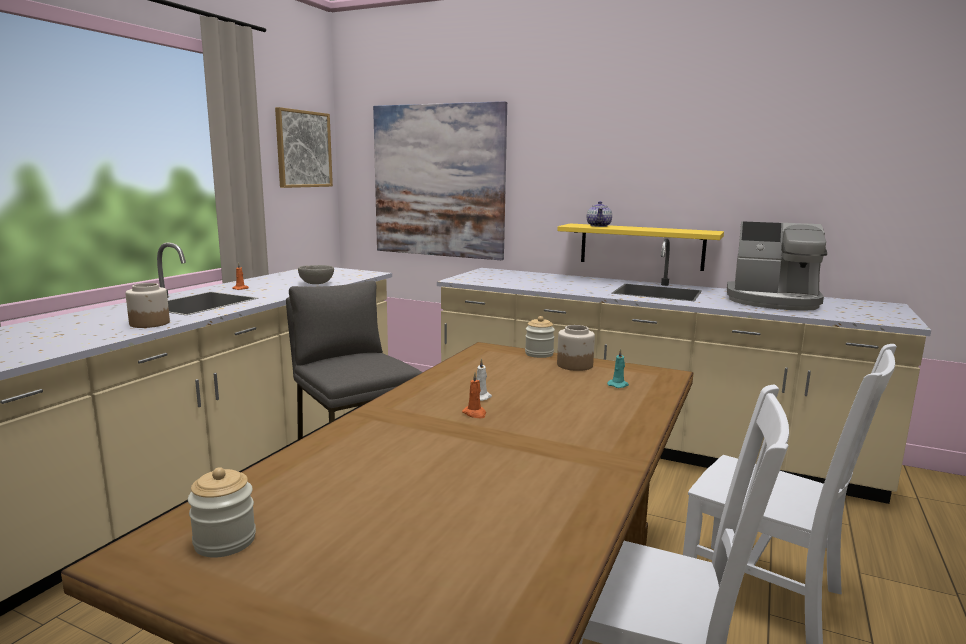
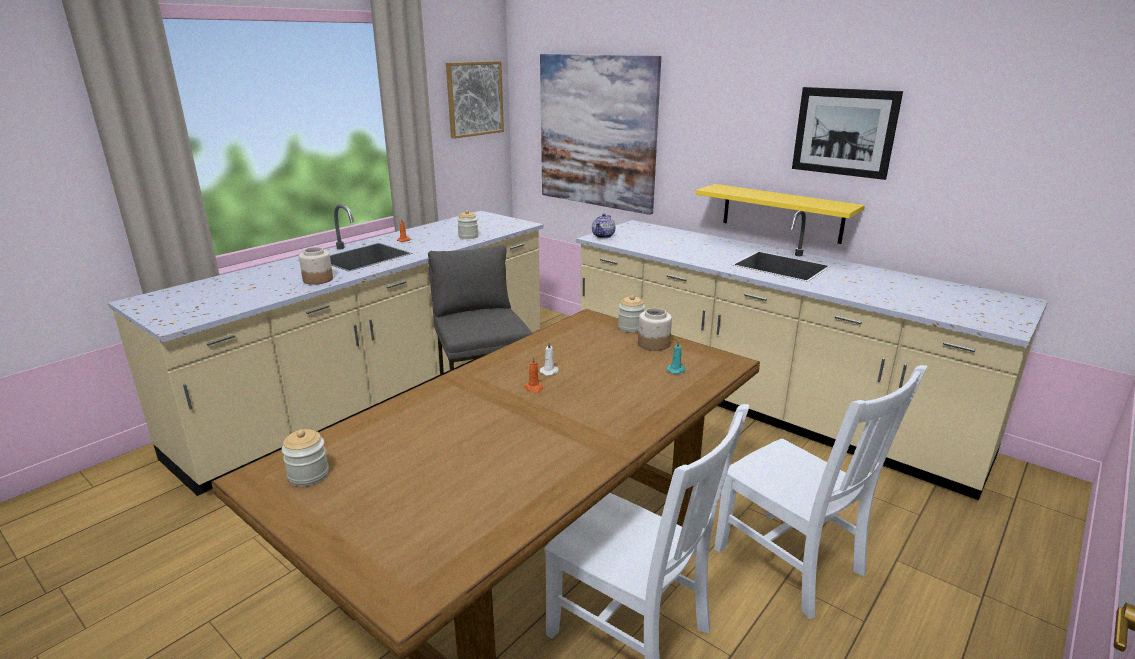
camera: 15 degrees right, 10 degrees up
grey bowl [298,265,334,284] -> jar [457,210,478,239]
teapot [587,201,612,227] -> teapot moved to [592,213,615,238]
coffee machine [727,221,827,311] -> none
none -> picture [792,87,903,180]

